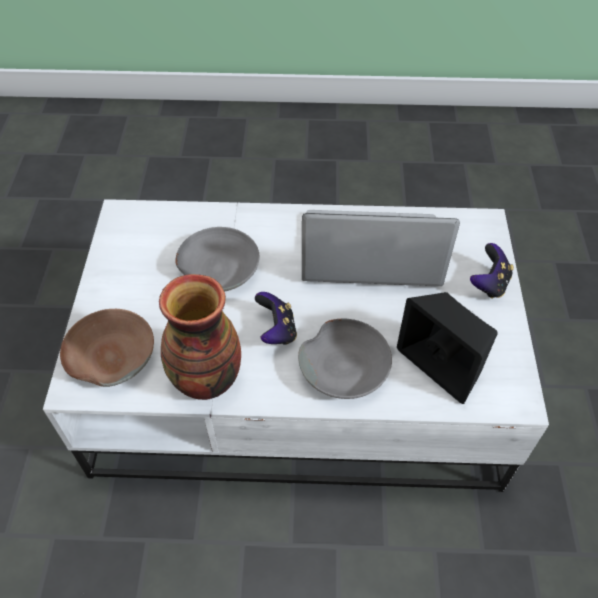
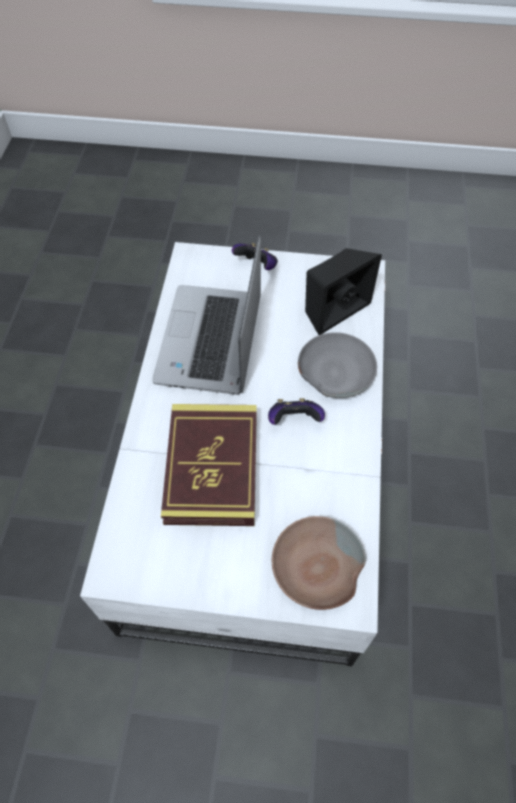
camera: 85 degrees left, 5 degrees up
vase [159,274,241,400] -> none
grey bowl [175,227,259,292] -> book [161,404,257,526]

